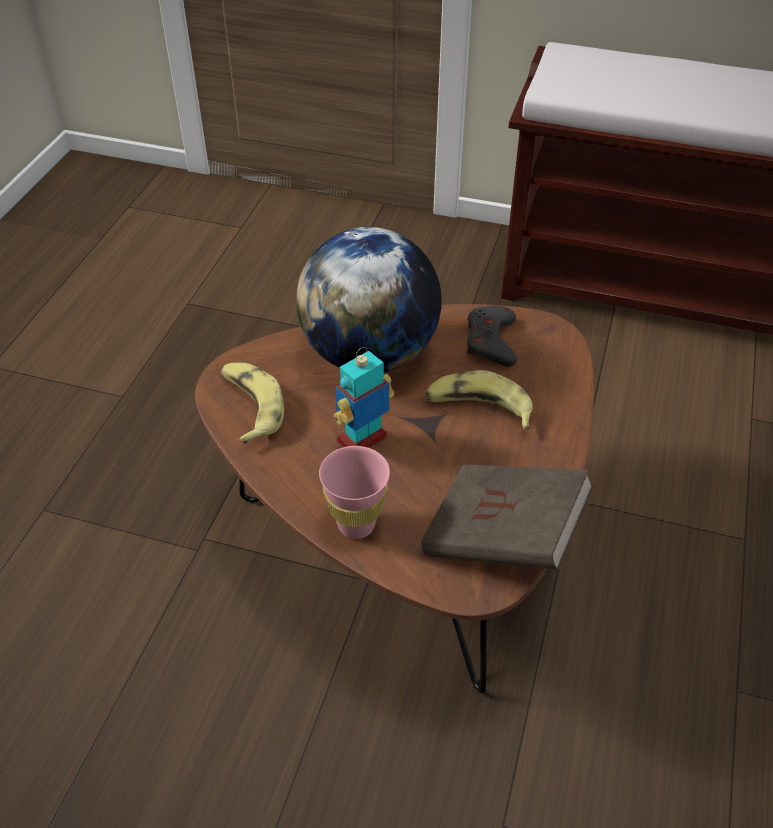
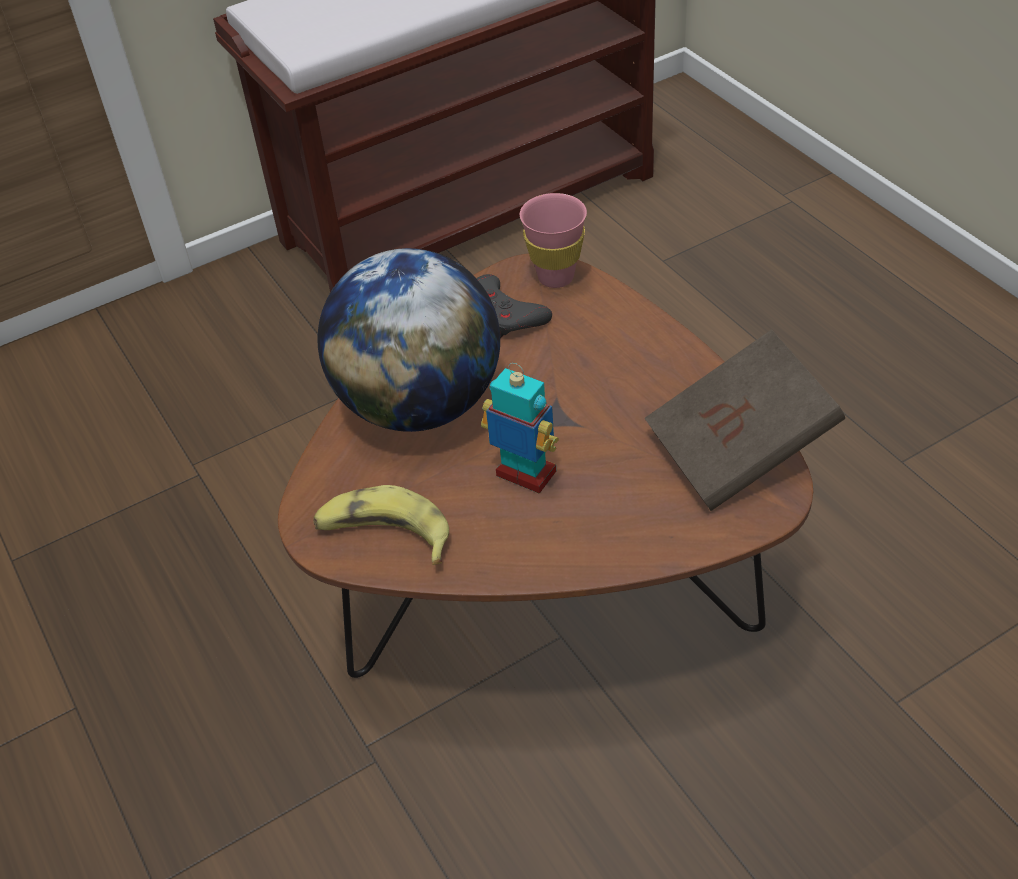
camera: 45 degrees left, 0 degrees up
pink cup [319,446,390,539] -> pink cup moved to [520,193,587,288]
toy robot [333,347,394,448] -> toy robot turned 120 degrees clockwise [481,363,559,494]
banana [426,370,533,430] -> none

